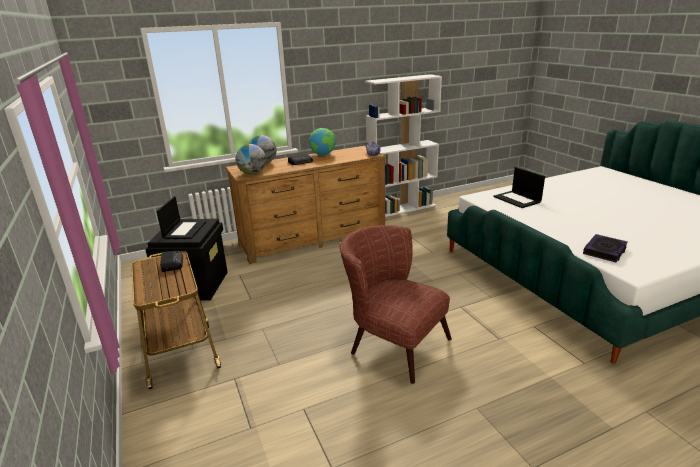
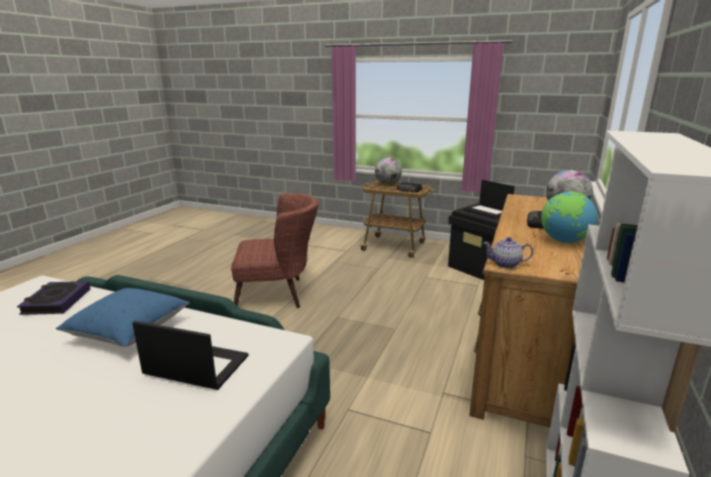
camera: 135 degrees right, 5 degrees down
globe [236,144,266,175] -> globe moved to [375,157,402,185]
none -> blue pillow [56,288,190,347]

